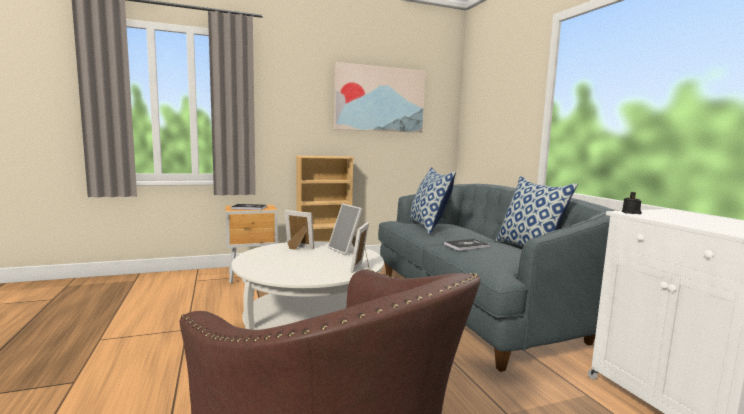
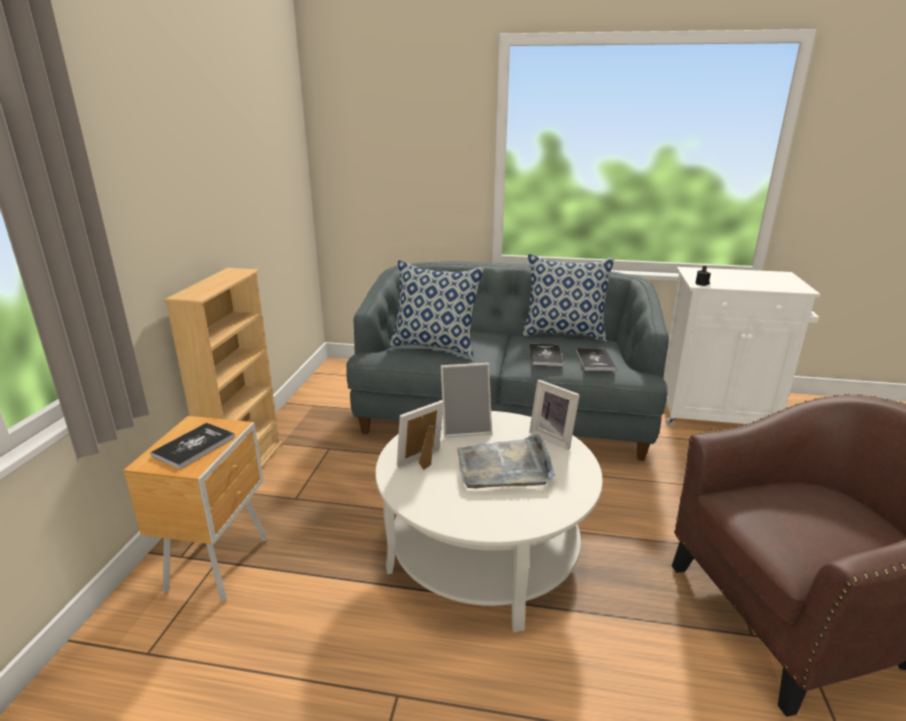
camera: 60 degrees left, 15 degrees up
picture [334,62,425,133] -> none
none -> grey tray [457,434,555,489]
none -> book [576,348,616,371]

